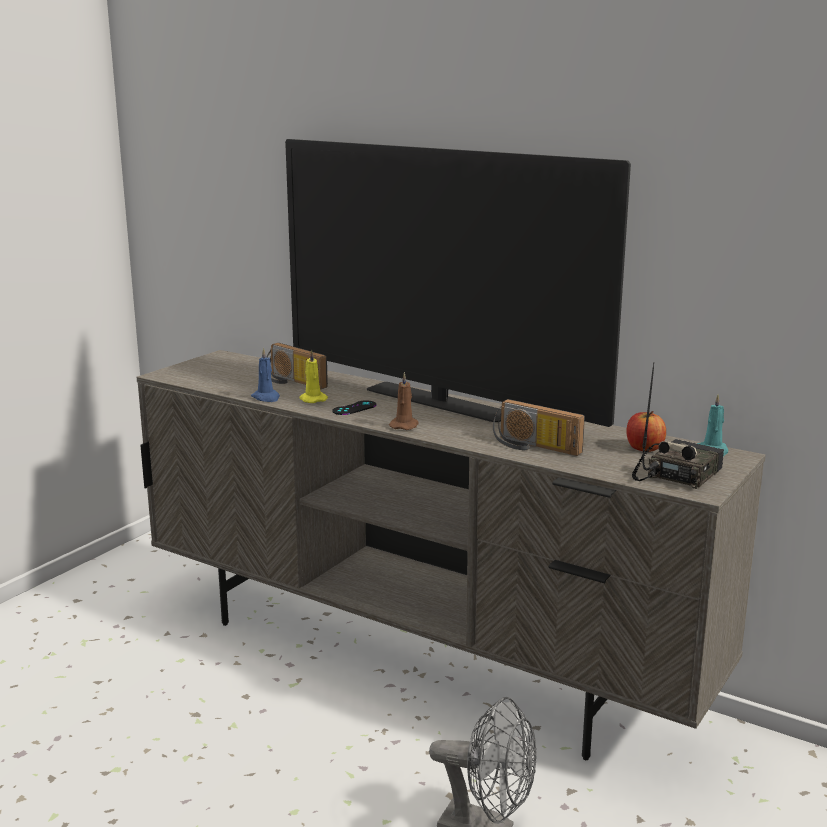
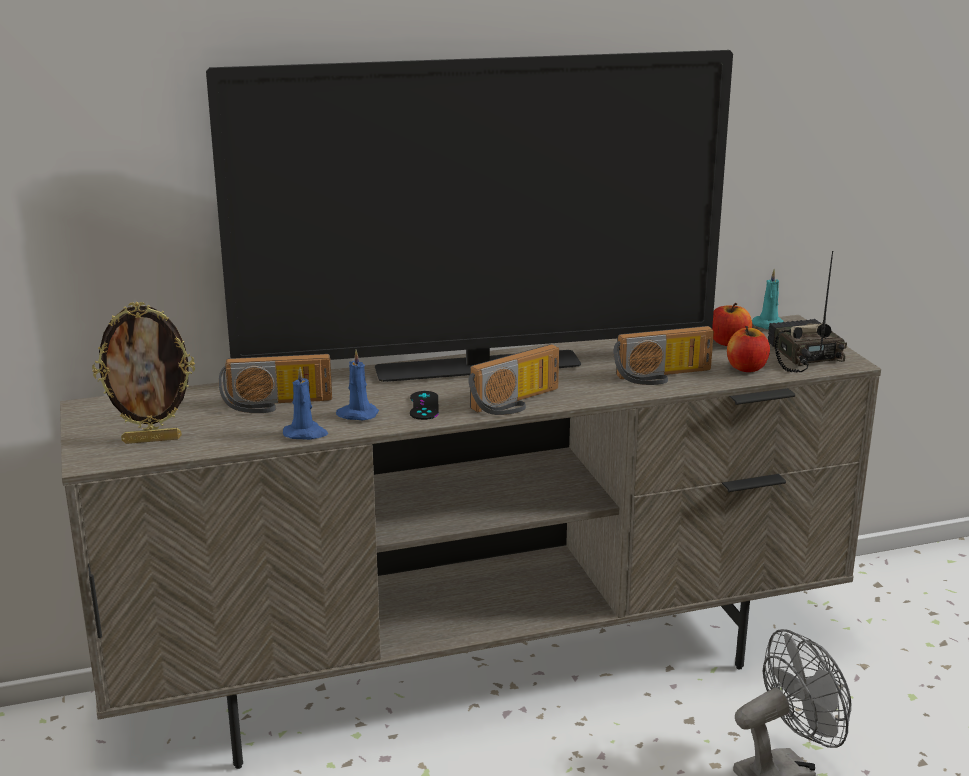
camera: 50 degrees left, 5 degrees up
yellow candle [300,349,328,403] -> blue candle [336,350,379,420]
brown candle [389,372,419,430] -> radio [468,344,559,415]
none -> picture frame [92,302,195,444]
none -> apple [727,326,770,372]

